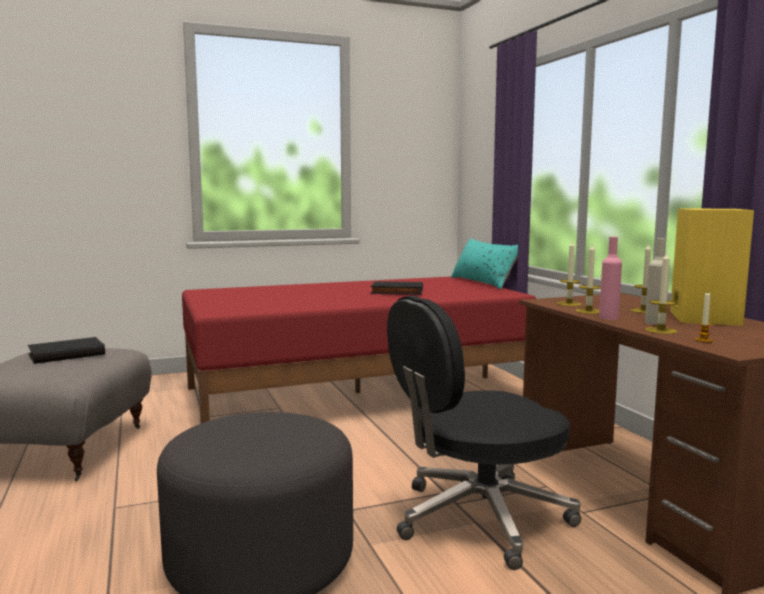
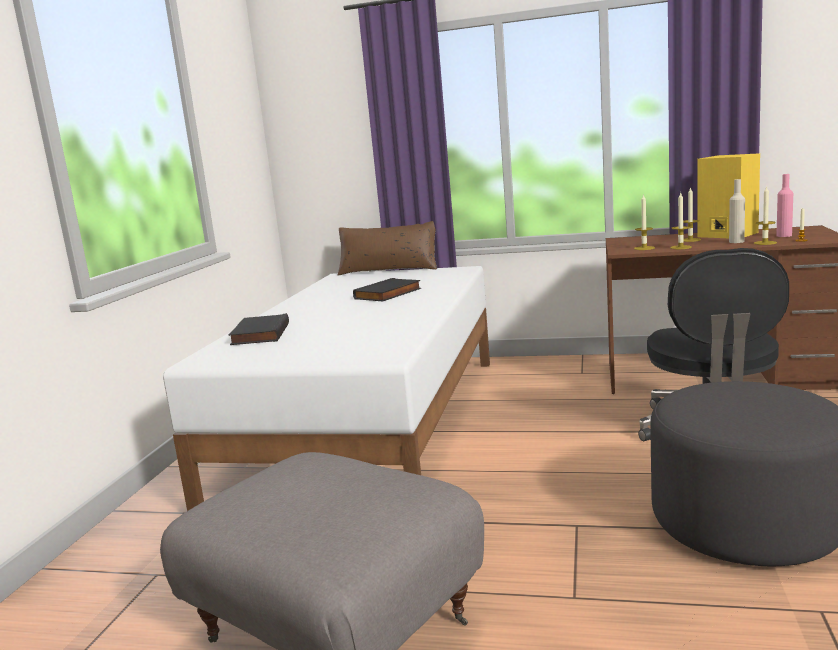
camera: 55 degrees left, 5 degrees up
black book [28,337,105,364] -> black book moved to [229,313,289,345]
red bed [182,276,537,424] -> white bed [163,266,490,511]
turquoise pillow [451,238,518,289] -> brown pillow [338,221,437,276]
pink bottle [599,237,622,320] -> pink bottle moved to [776,174,793,237]

